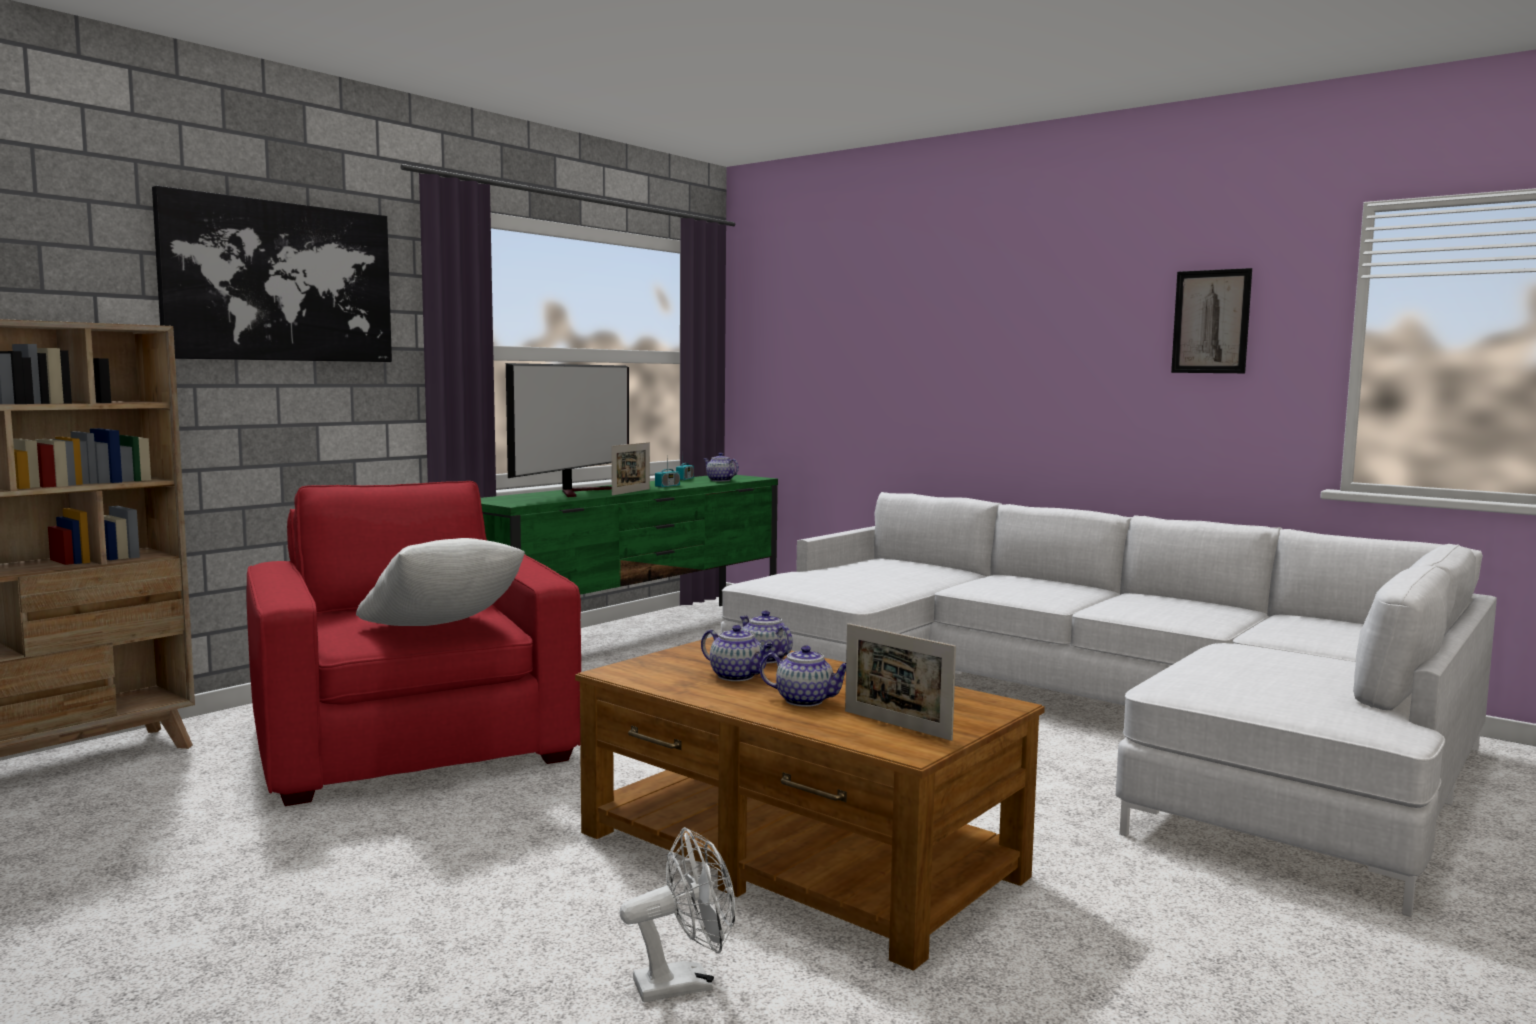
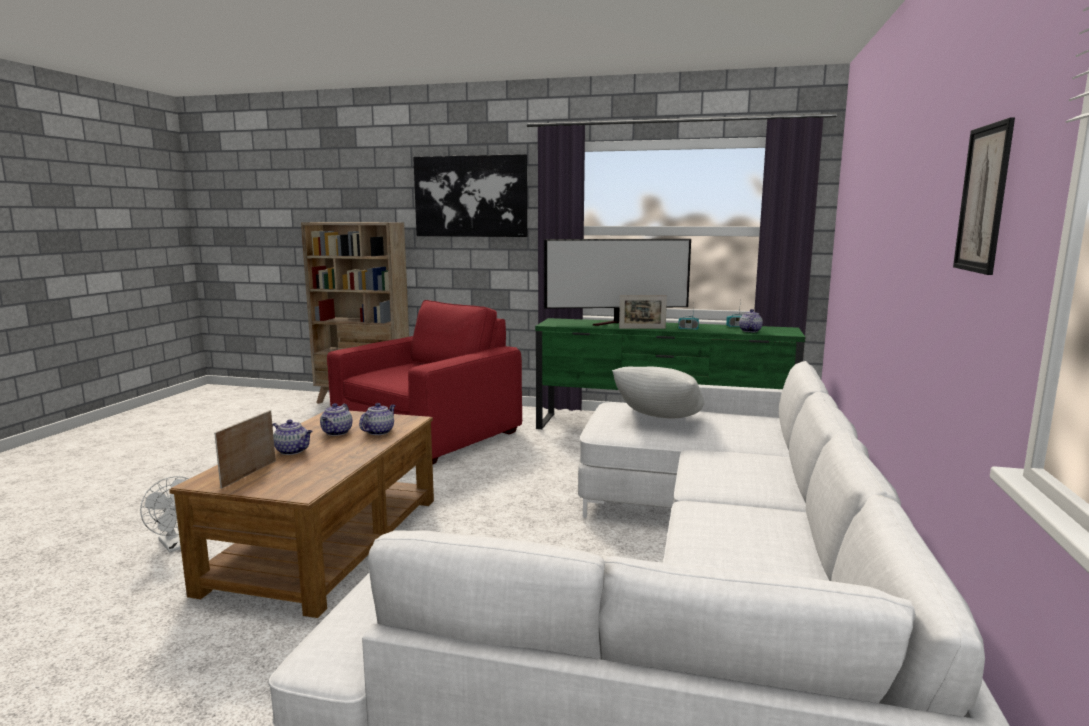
camera: 65 degrees right, 5 degrees up
white pillow [356,538,525,626] -> white pillow moved to [612,367,704,419]
teapot [760,645,846,707] -> teapot turned 60 degrees counterclockwise [272,420,313,455]

